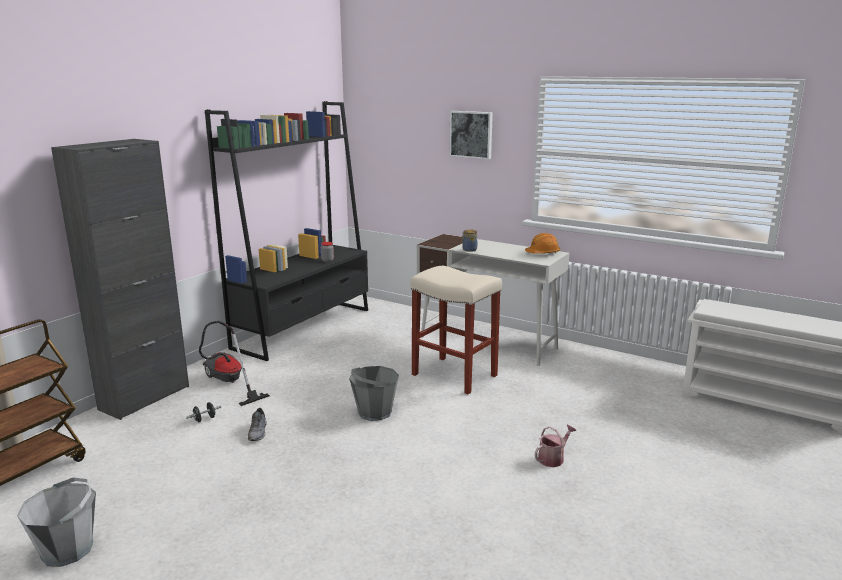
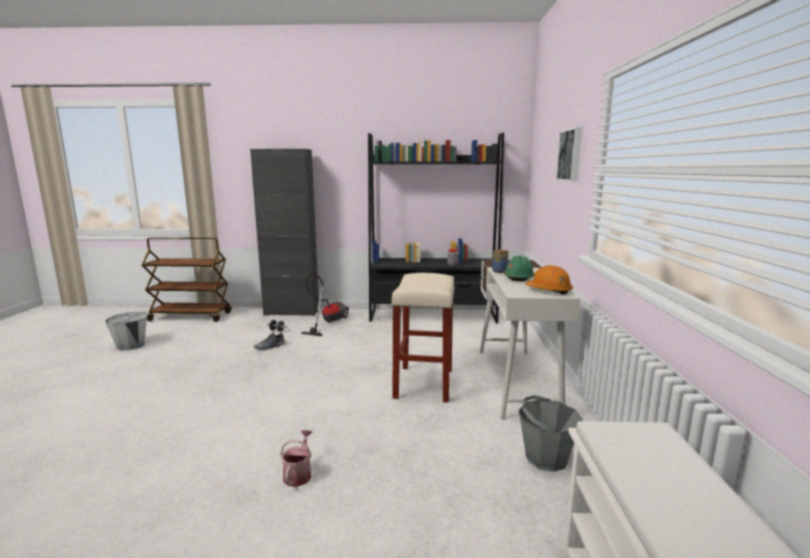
camera: 60 degrees right, 5 degrees down
grey bucket [349,366,399,421] -> grey bucket moved to [519,395,583,472]
watering can [535,424,576,467] -> watering can turned 105 degrees counterclockwise [280,430,312,487]
none -> green hard hat [504,255,535,282]

